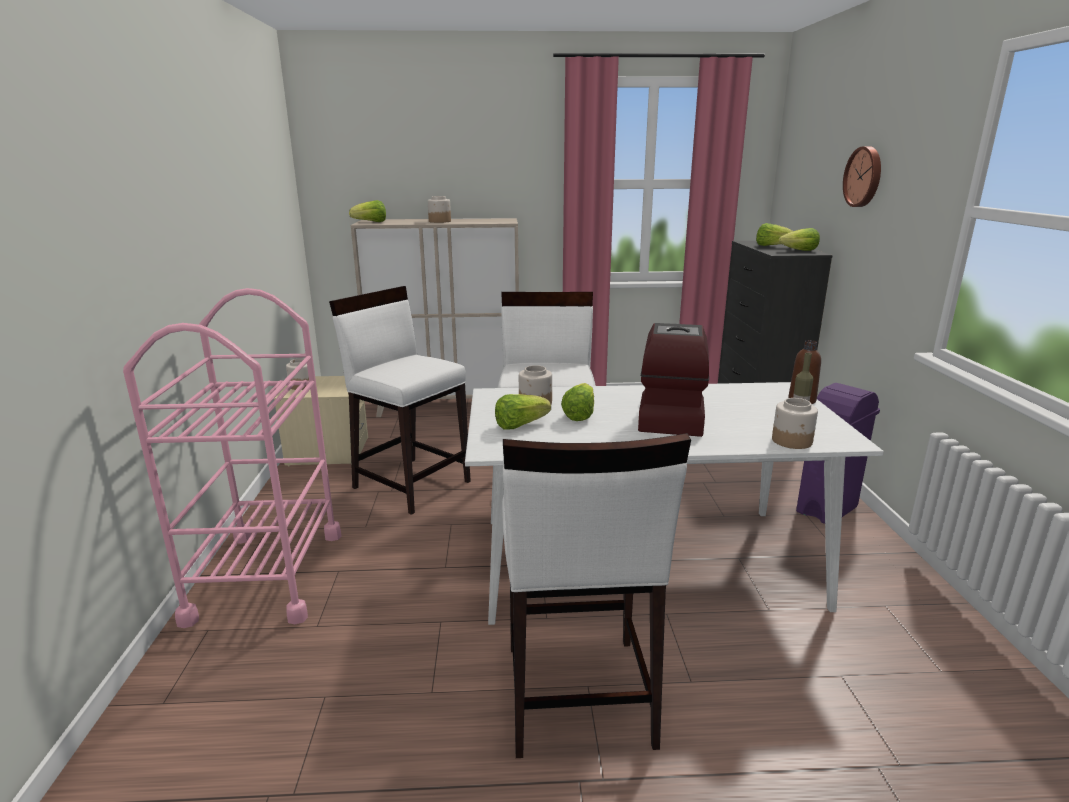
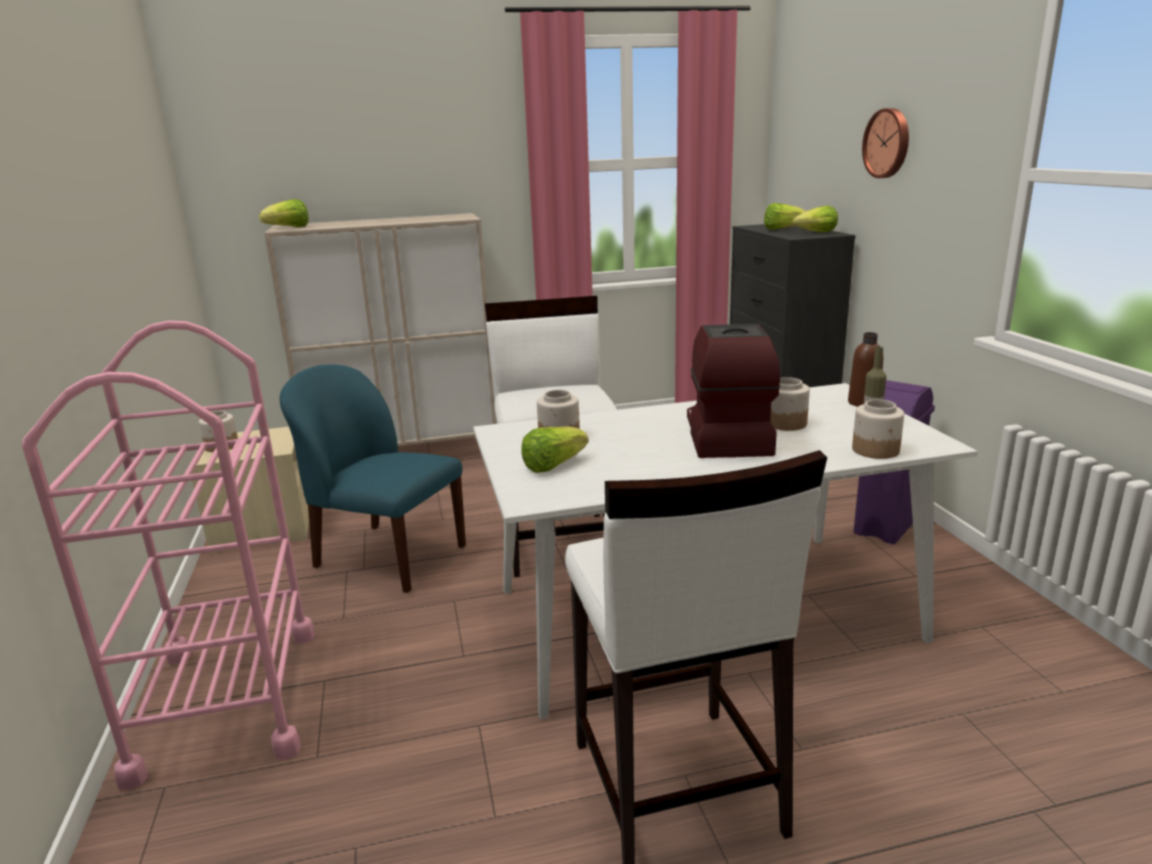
camera: 10 degrees left, 0 degrees up
white stool [329,286,471,515] -> blue chair [280,365,466,593]
jar [428,196,451,223] -> jar moved to [770,377,810,431]
lettuce [561,383,594,421] -> none

